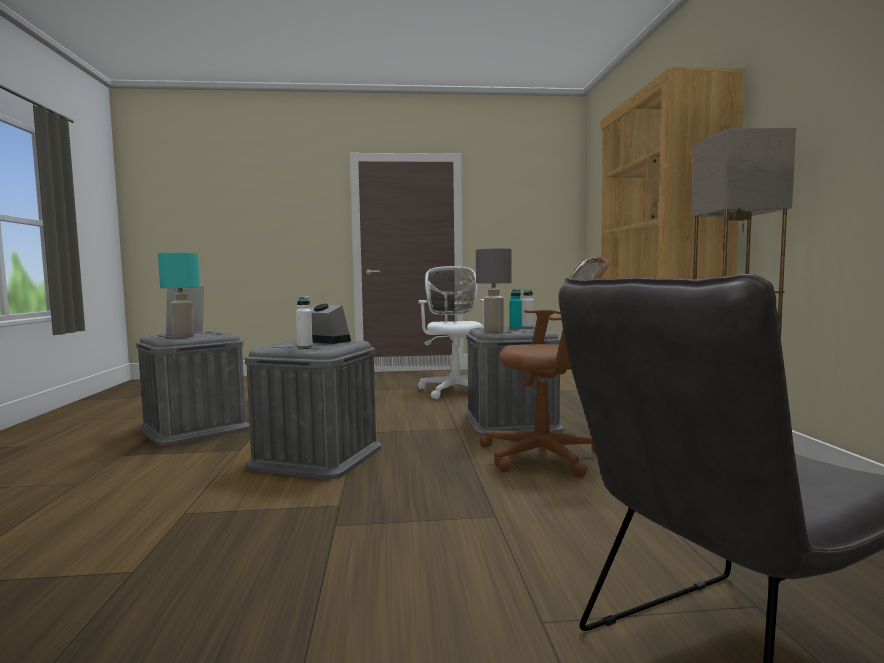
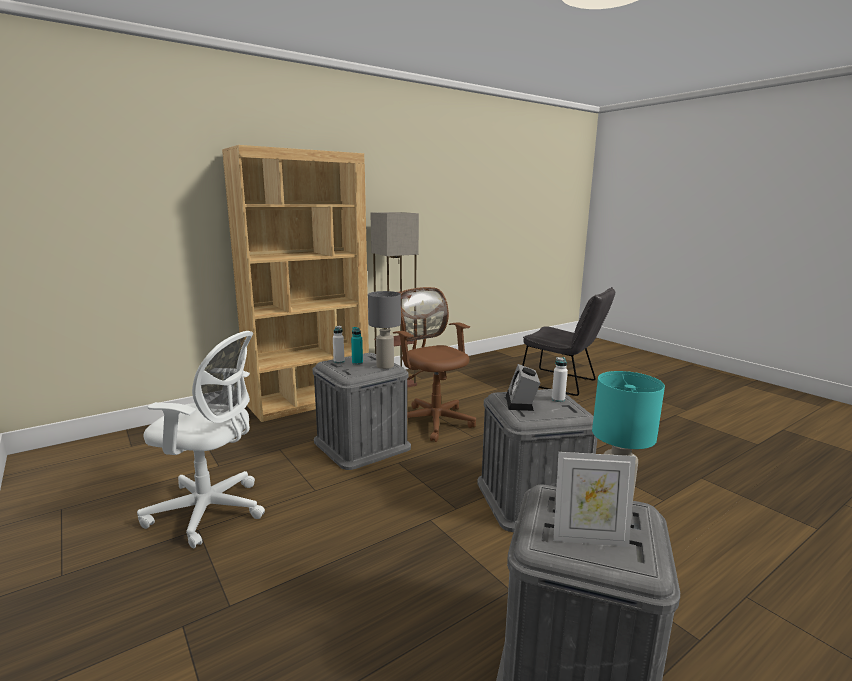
camera: 120 degrees left, 10 degrees up
white office chair [418,266,484,399] -> white office chair turned 135 degrees counterclockwise [137,331,265,549]

